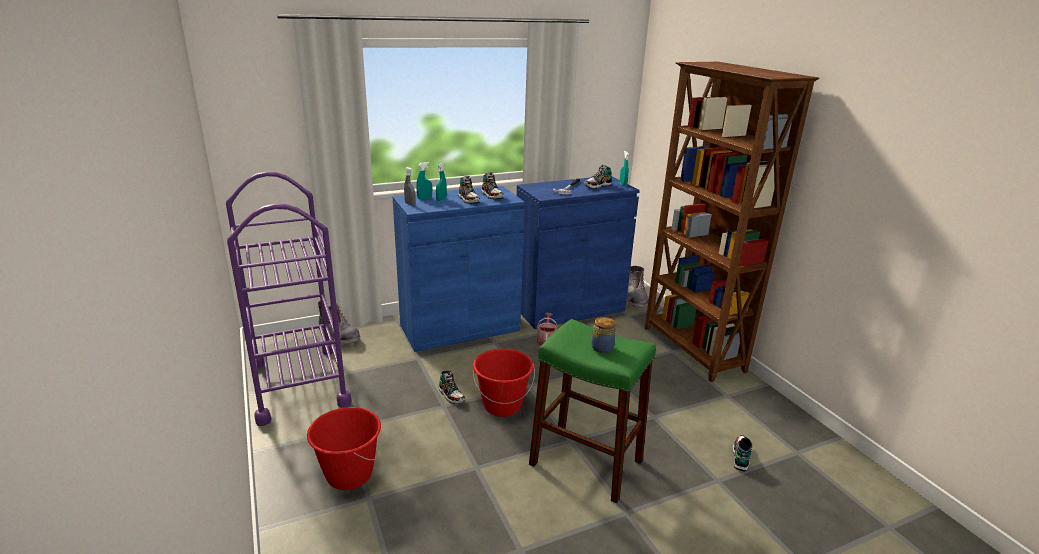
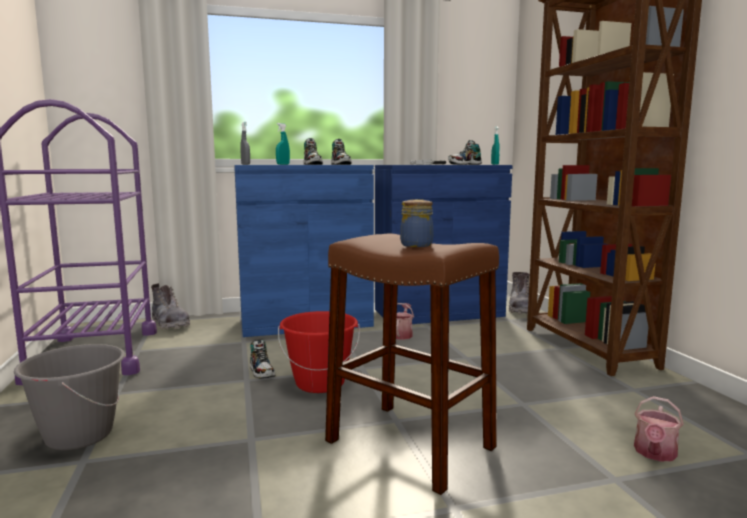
camera: 10 degrees right, 15 degrees down
red bucket [307,407,381,490] -> grey bucket [14,344,125,450]
turquoise spray bottle [416,162,432,200] -> none
green stool [529,319,656,503] -> brown stool [325,233,499,495]
shoe [733,435,752,471] -> watering can [634,396,684,461]

